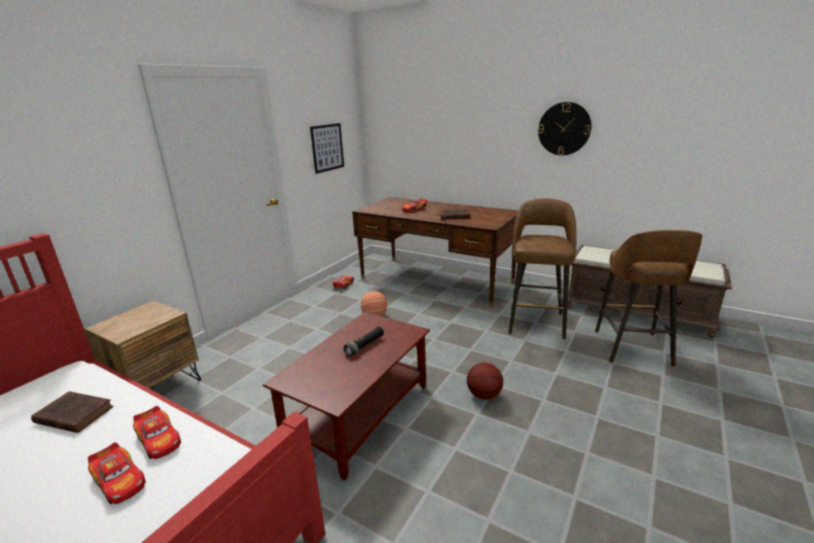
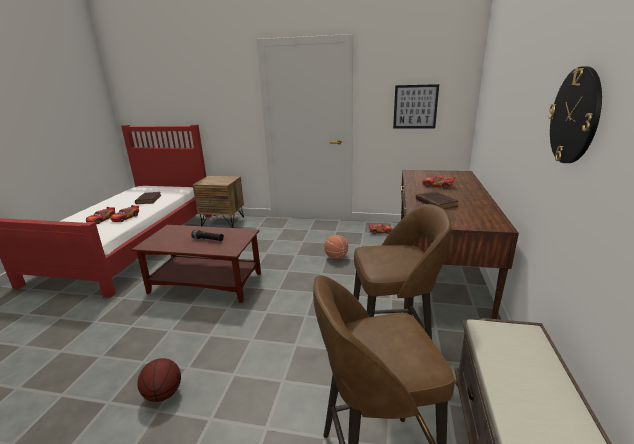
camera: 70 degrees right, 0 degrees up
basketball [467,362,503,400] -> basketball moved to [137,358,181,402]

